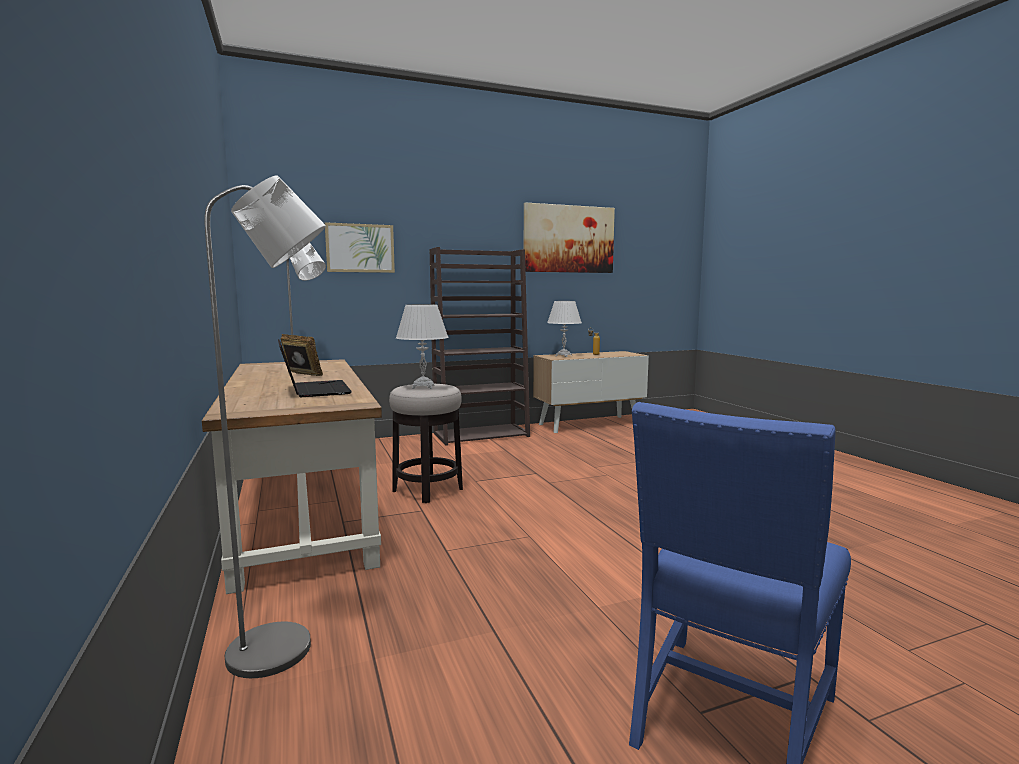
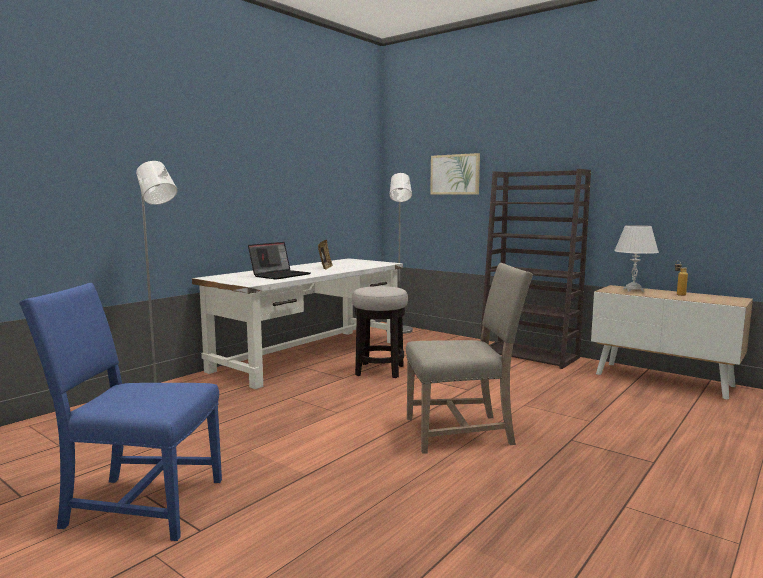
camera: 60 degrees right, 0 degrees up
brown desk [202,359,382,594] -> white desk [192,258,403,389]
white table lamp [396,304,449,389] -> none
picture [524,202,615,273] -> none
none -> beige chair [406,263,533,454]

